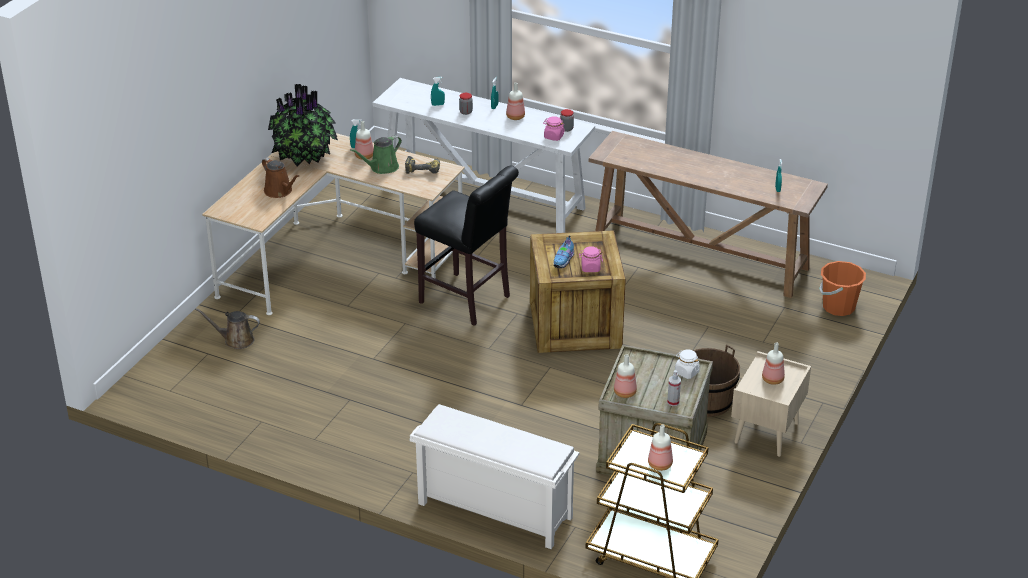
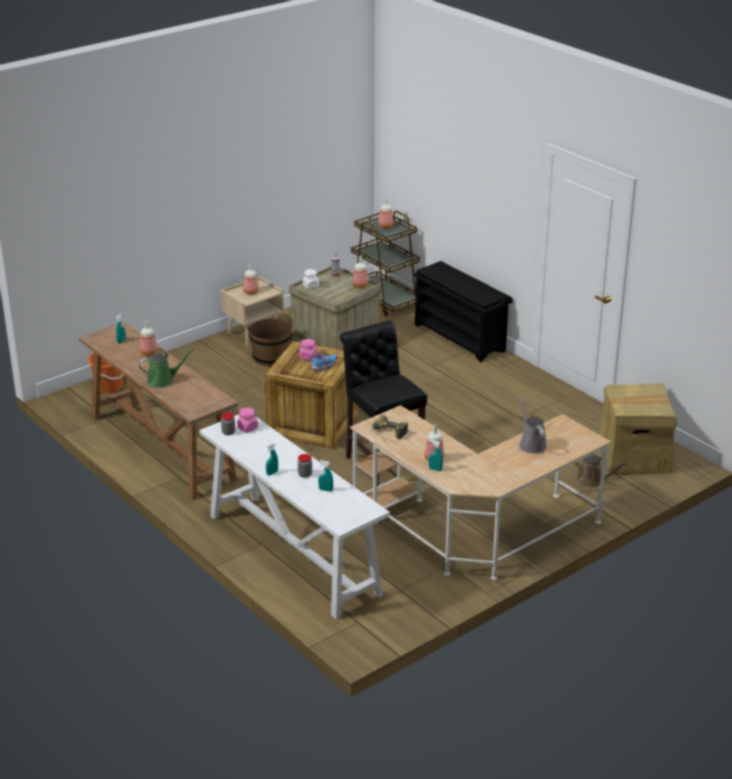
camera: 155 degrees left, 5 degrees down
brown watering can [262,157,299,198] -> grey watering can [519,396,547,454]
potted plant [268,84,338,166] -> none
green watering can [350,135,402,174] -> green watering can moved to [139,347,195,388]
white shoe rack [410,404,580,549] -> black shoe rack [413,261,513,362]
bottle [506,82,525,120] -> bottle moved to [140,320,158,356]
none -> cardboard box [598,383,677,474]

